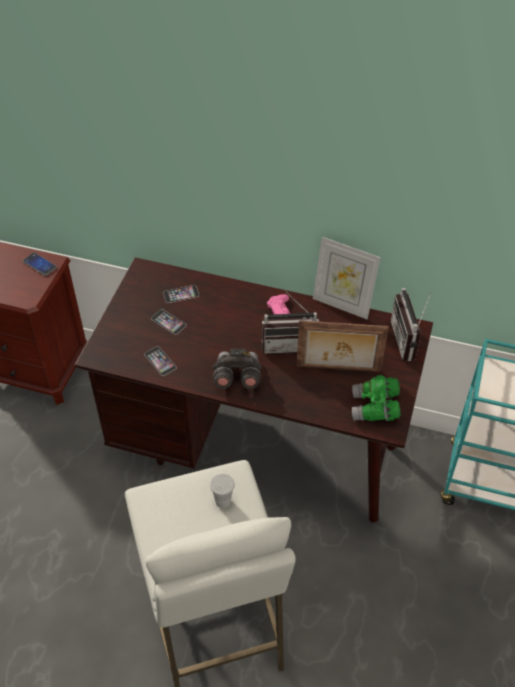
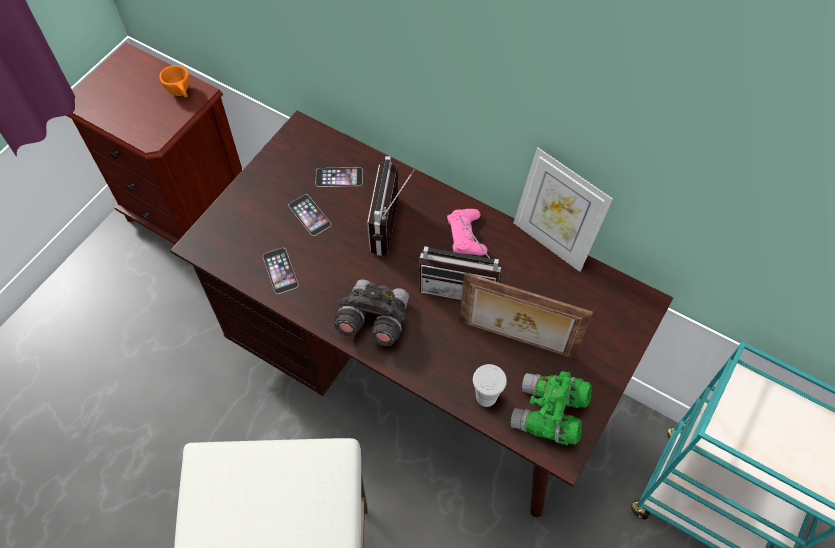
camera: 15 degrees right, 10 degrees up
phone [23,253,57,276] -> orange cup [159,65,190,97]
white cup [210,474,235,508] -> white cup moved to [473,364,507,407]
radio [391,288,432,361] -> radio moved to [367,156,415,256]

